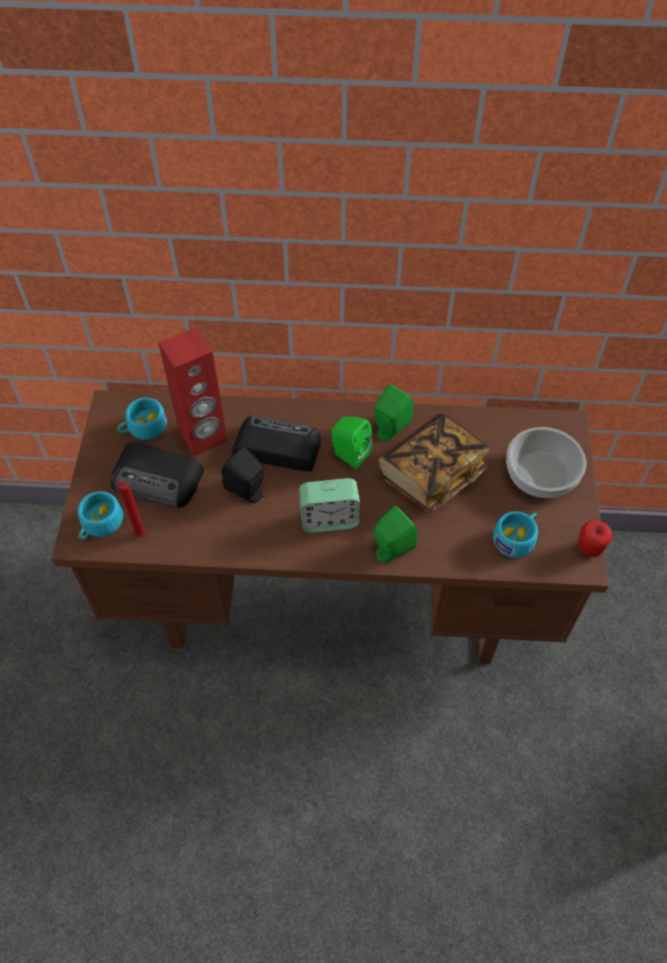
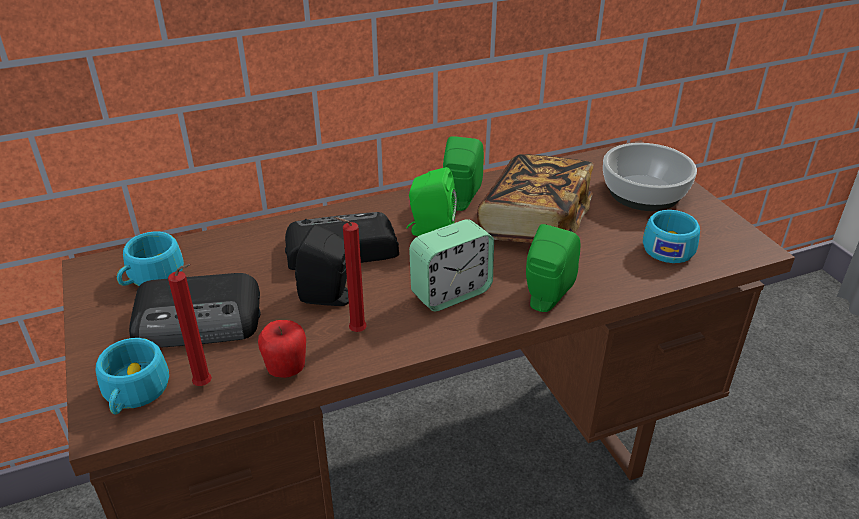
camera: 25 degrees left, 20 degrees down
red speaker [158,328,227,456] -> none
apple [578,520,612,557] -> apple moved to [258,320,306,378]
none -> red candle [335,217,367,332]

